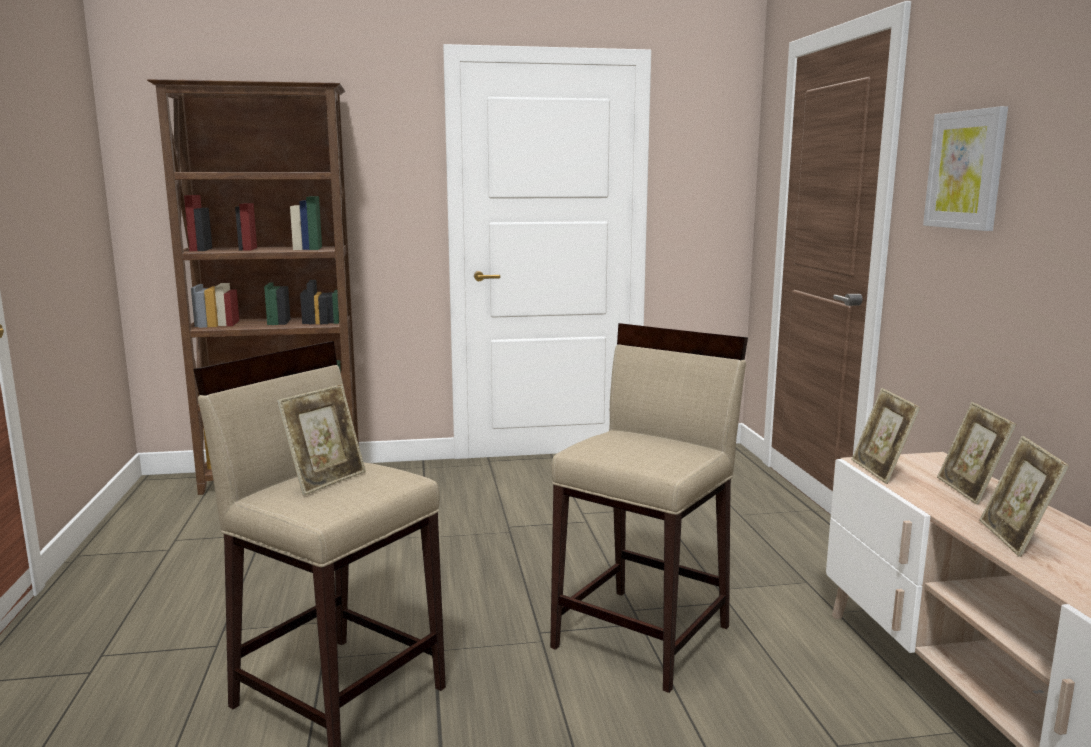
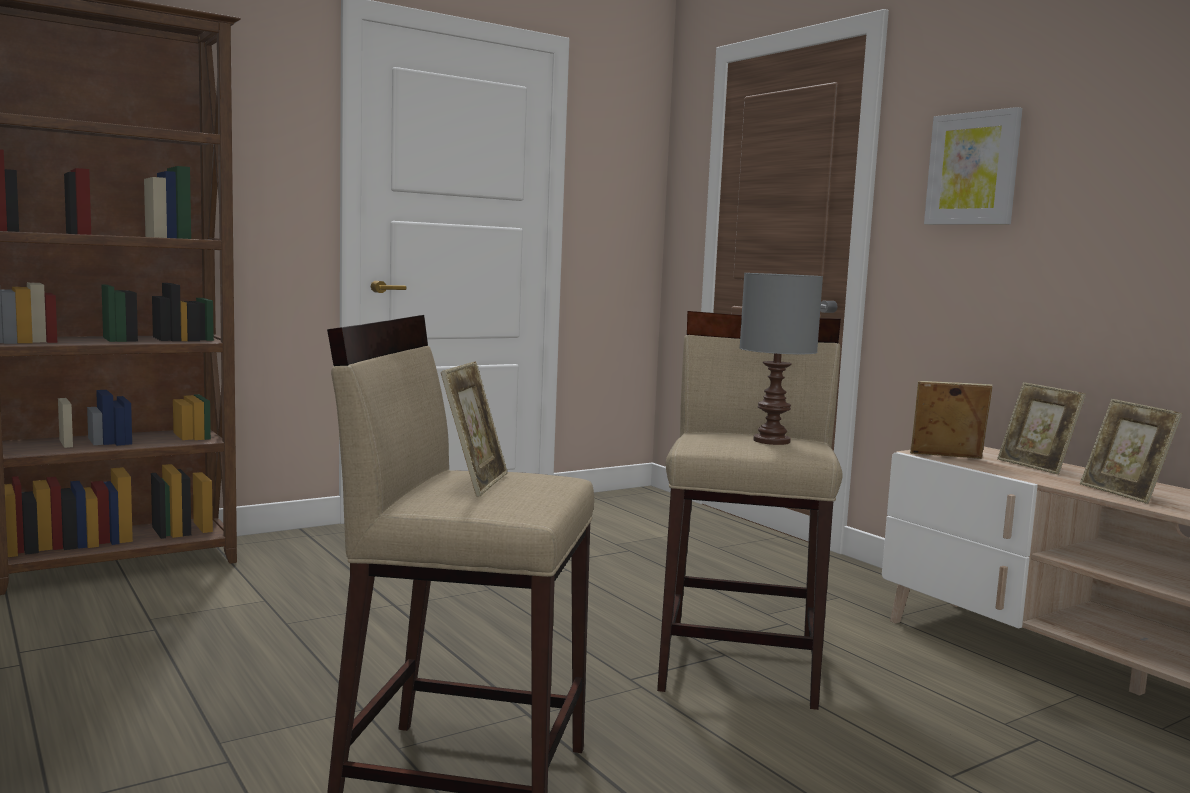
camera: 25 degrees left, 5 degrees down
picture frame [852,388,920,484] -> picture frame turned 135 degrees clockwise [910,381,993,459]
none -> grey table lamp [739,273,823,445]

